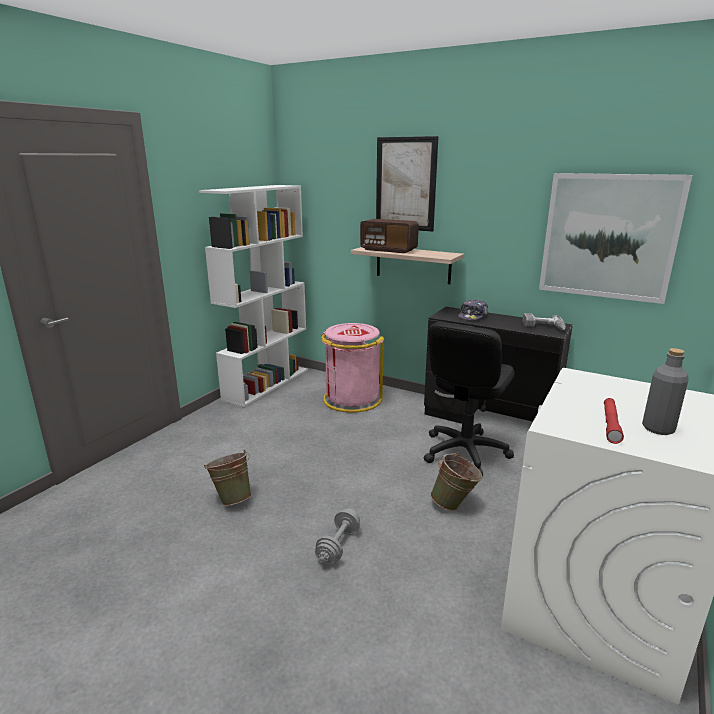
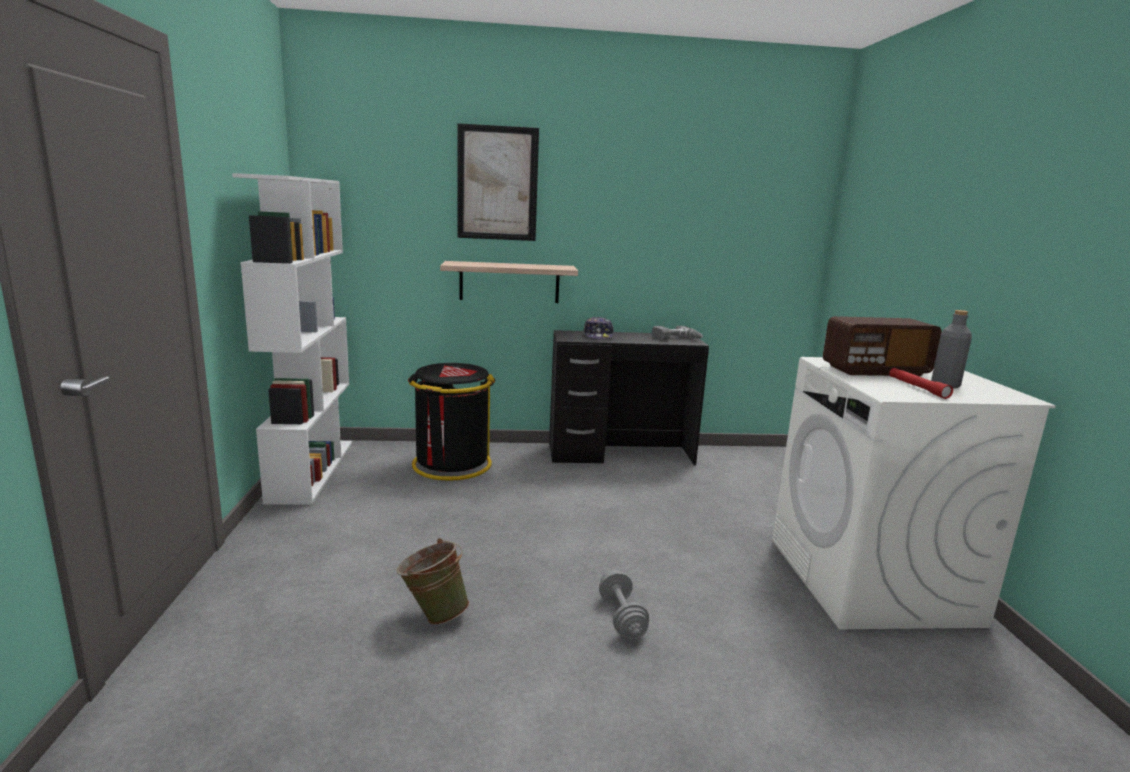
camera: 35 degrees left, 5 degrees down
pink trash can [321,323,384,413] -> black trash can [408,363,495,481]
radio [360,219,419,253] -> radio moved to [823,316,942,376]
black office chair [424,322,514,476] -> none
green bucket [430,452,483,511] -> none
picture [539,173,692,304] -> none

